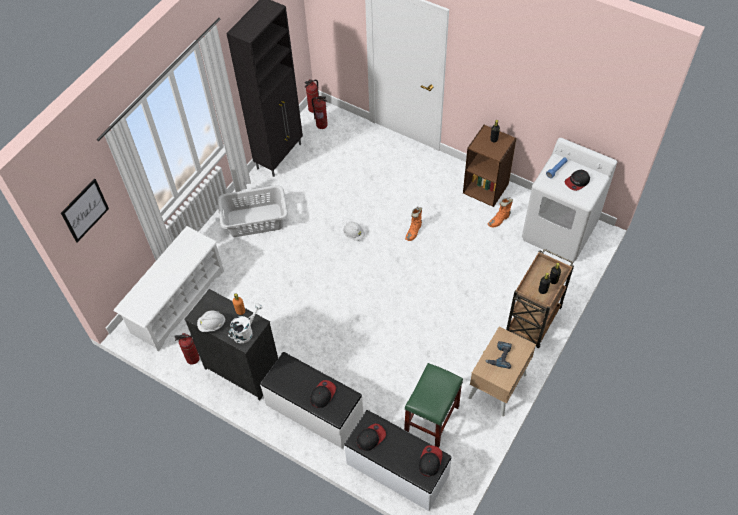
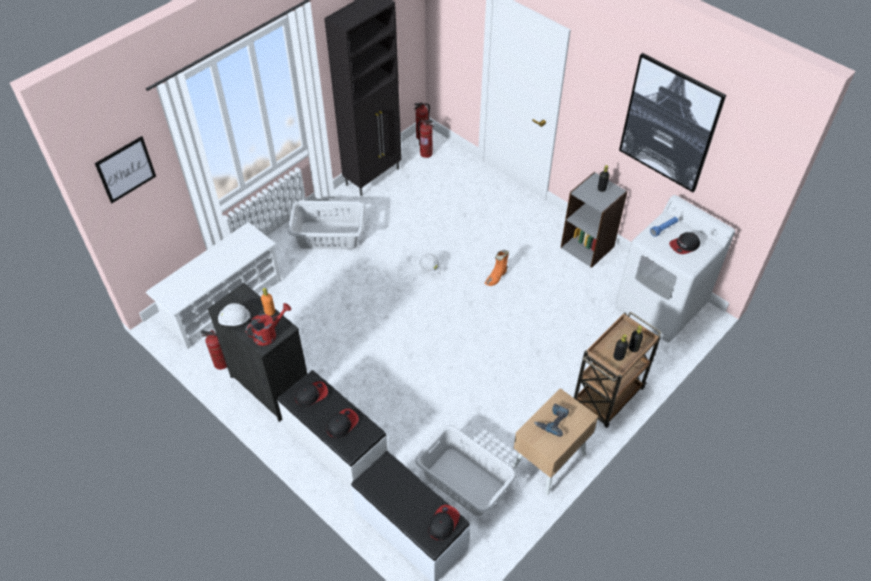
camera: 10 degrees right, 5 degrees down
white watering can [228,303,262,343] -> red watering can [245,303,291,346]
cap [357,424,386,451] -> cap moved to [295,381,328,406]
green stool [404,363,463,448] -> grey laundry basket [415,425,516,516]
brown bookcase [463,125,517,207] -> grey bookcase [561,172,628,268]
orange boot [488,197,513,227] -> none
none -> picture [619,53,726,192]

